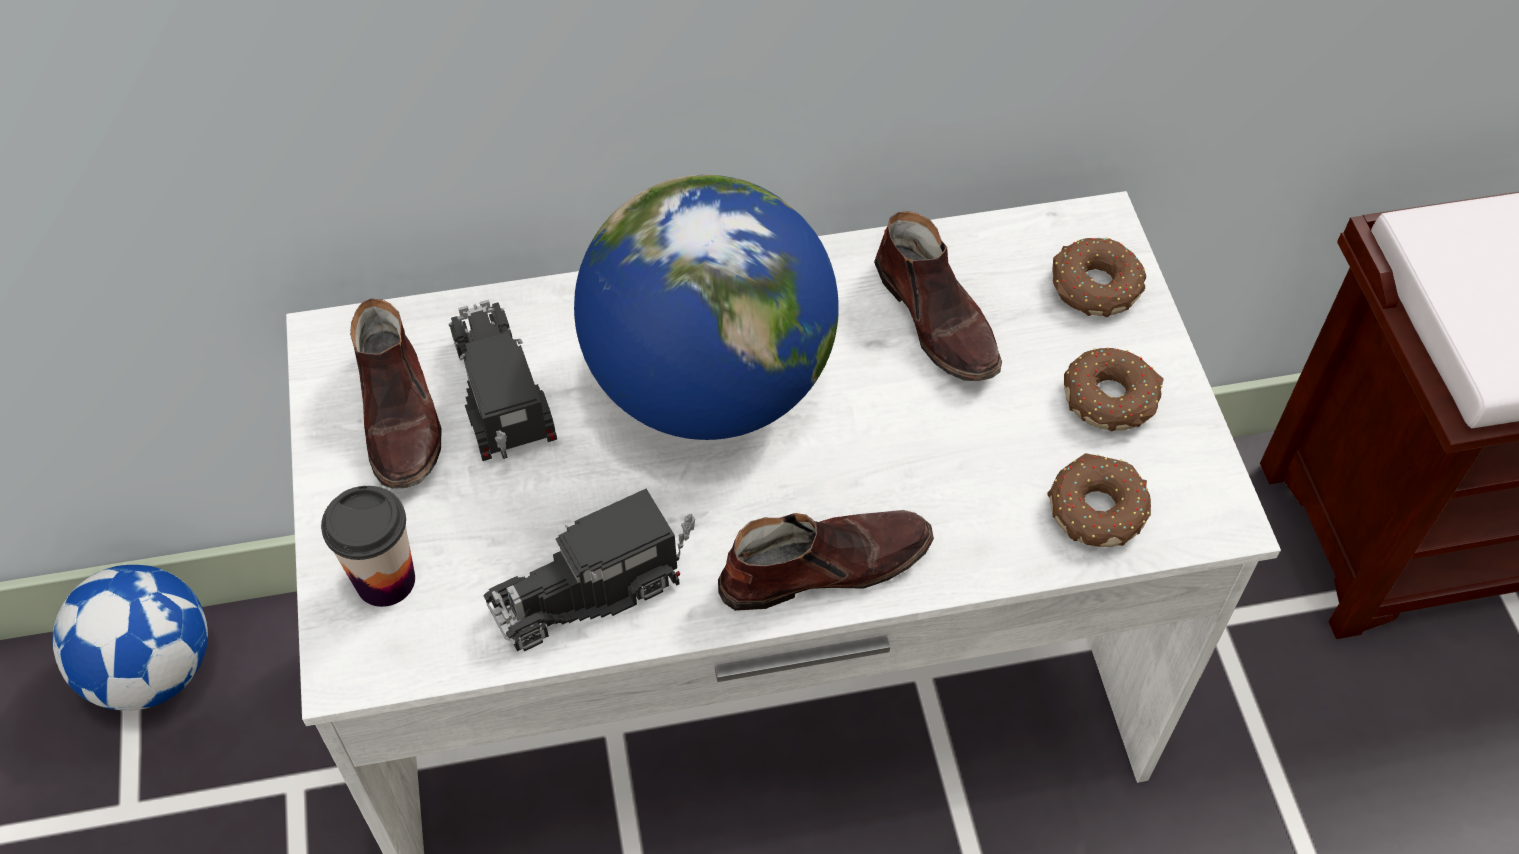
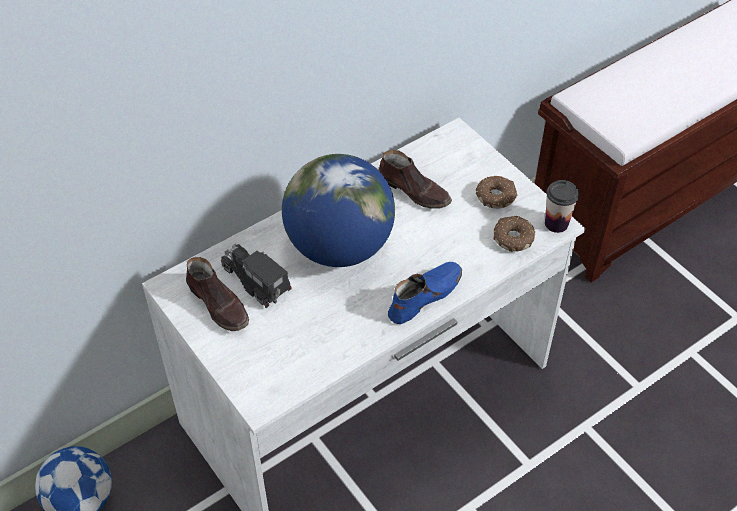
camera: 25 degrees left, 5 degrees down
cup [321,486,415,607] -> cup moved to [545,180,579,233]
toy truck [483,489,695,651] -> none
brown shoe [718,510,934,611] -> blue shoe [388,262,462,324]
donut [1052,237,1146,317] -> none

